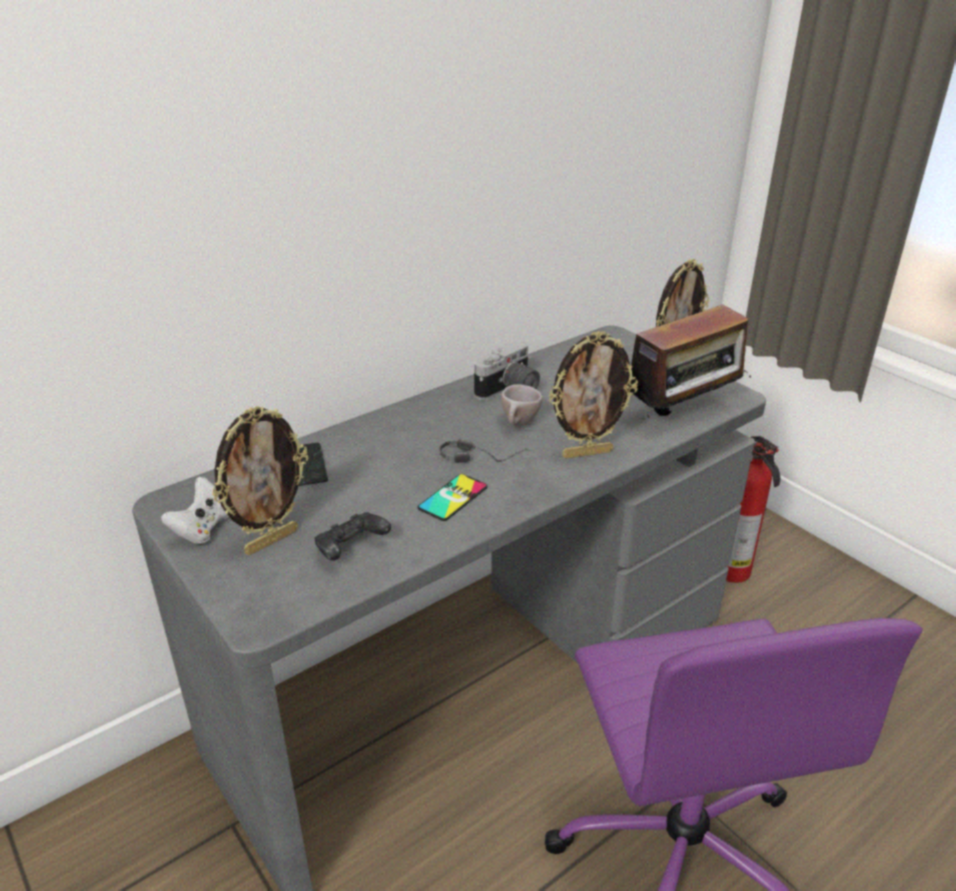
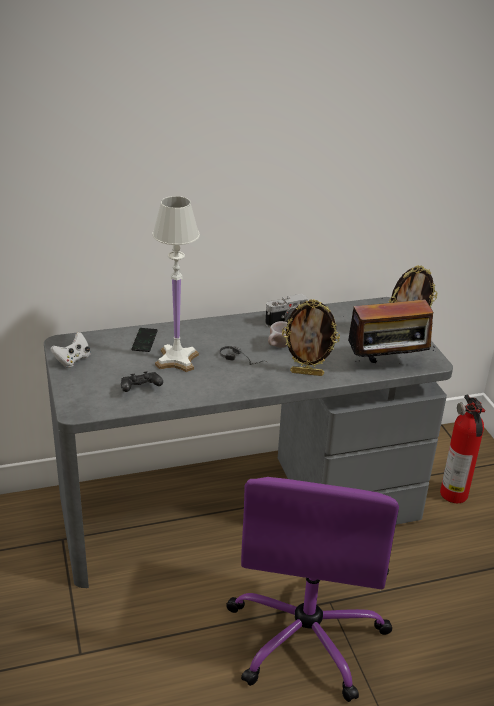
camera: 20 degrees right, 0 degrees up
picture frame [212,406,308,555] -> none
phone [417,474,487,521] -> none
none -> white table lamp [152,196,200,372]

